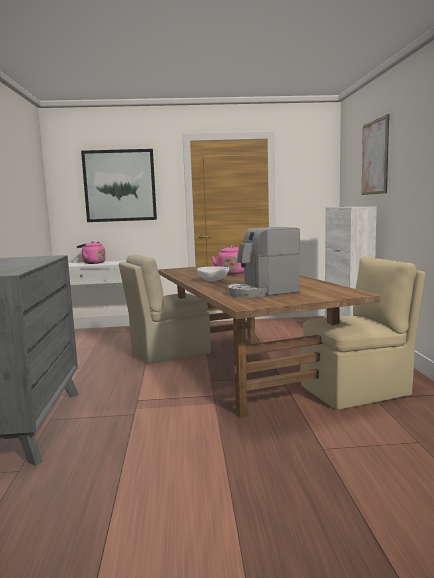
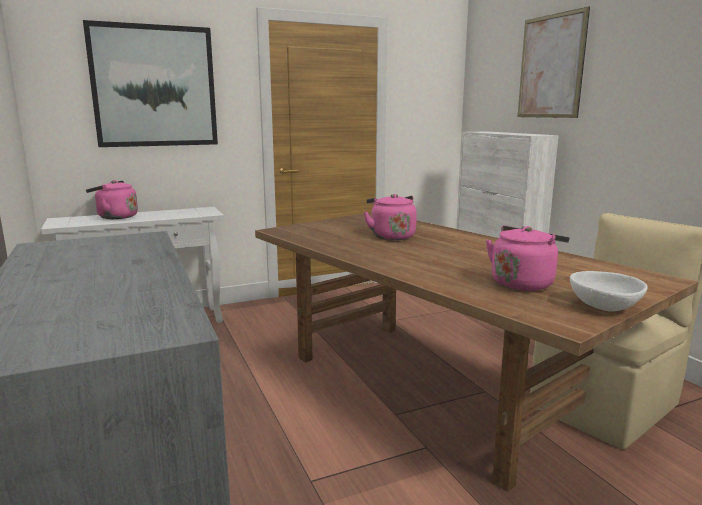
camera: 20 degrees left, 5 degrees up
beige chair [119,254,211,365] -> none
white bowl [197,267,229,282] -> white bowl moved to [570,271,648,311]
coffee machine [227,227,300,298] -> pink kettle [486,226,569,291]

